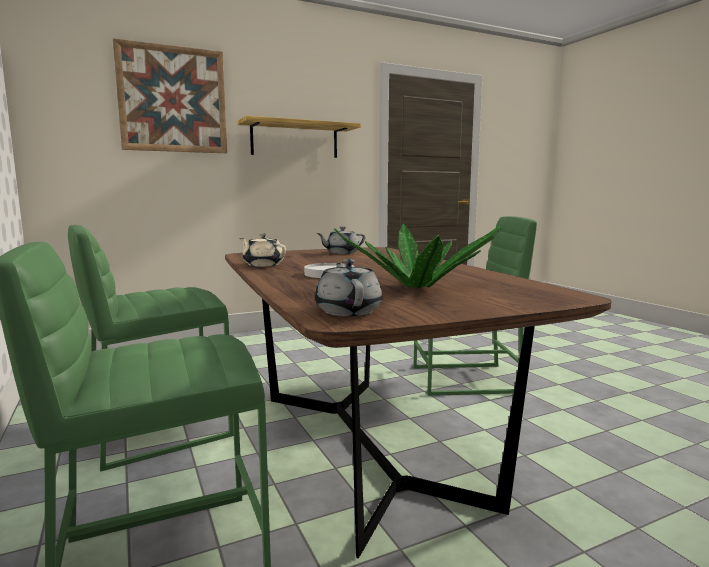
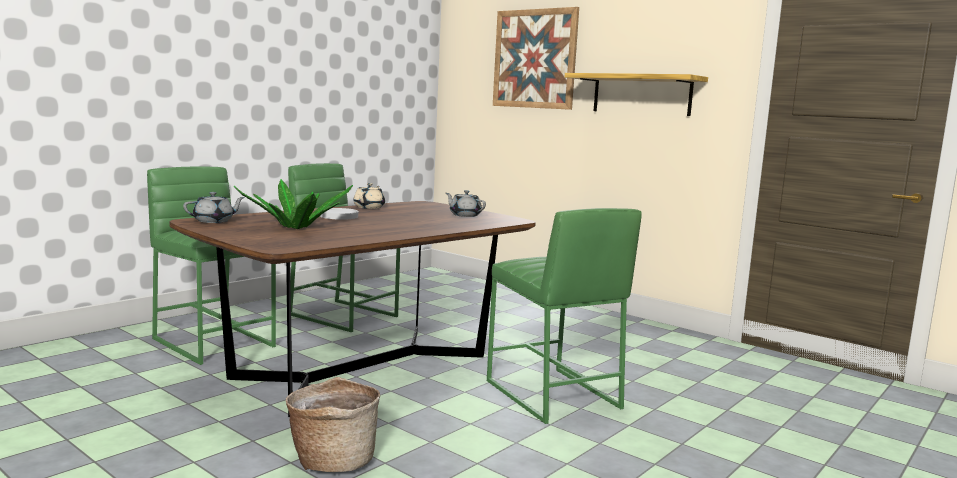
camera: 65 degrees right, 0 degrees up
none -> basket [286,377,380,472]

